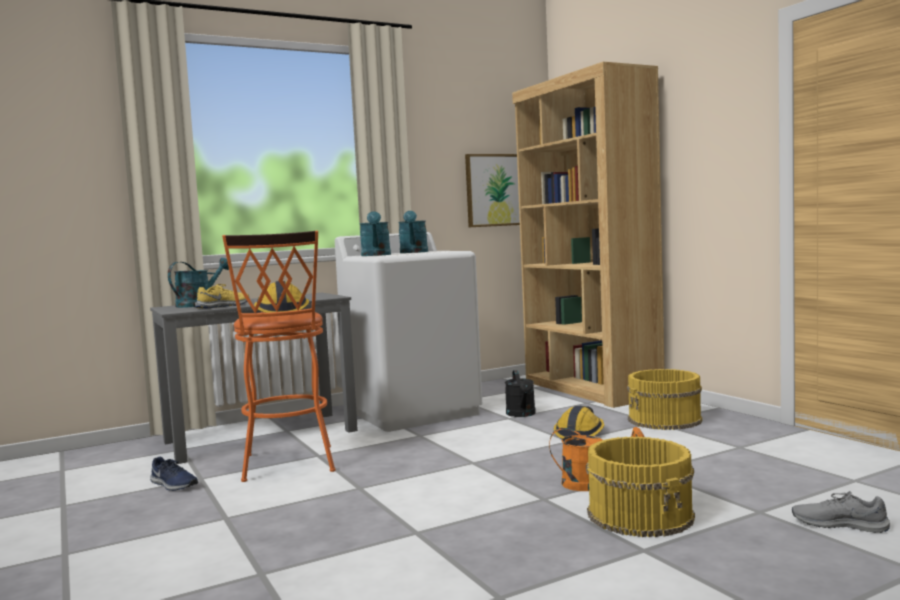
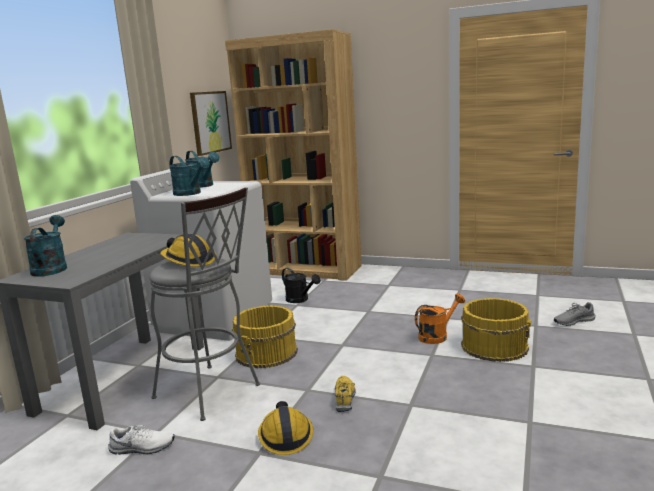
camera: 40 degrees left, 10 degrees up
blue shoe [150,457,198,491] -> white shoe [108,425,174,455]
yellow shoe [195,284,249,309] -> yellow shoe moved to [335,376,356,412]
orange stool [222,231,335,482] -> grey stool [149,187,260,421]
hard hat [554,406,604,439] -> hard hat moved to [258,401,313,455]
yellow bucket [627,369,702,430] -> yellow bucket moved to [232,305,298,368]

